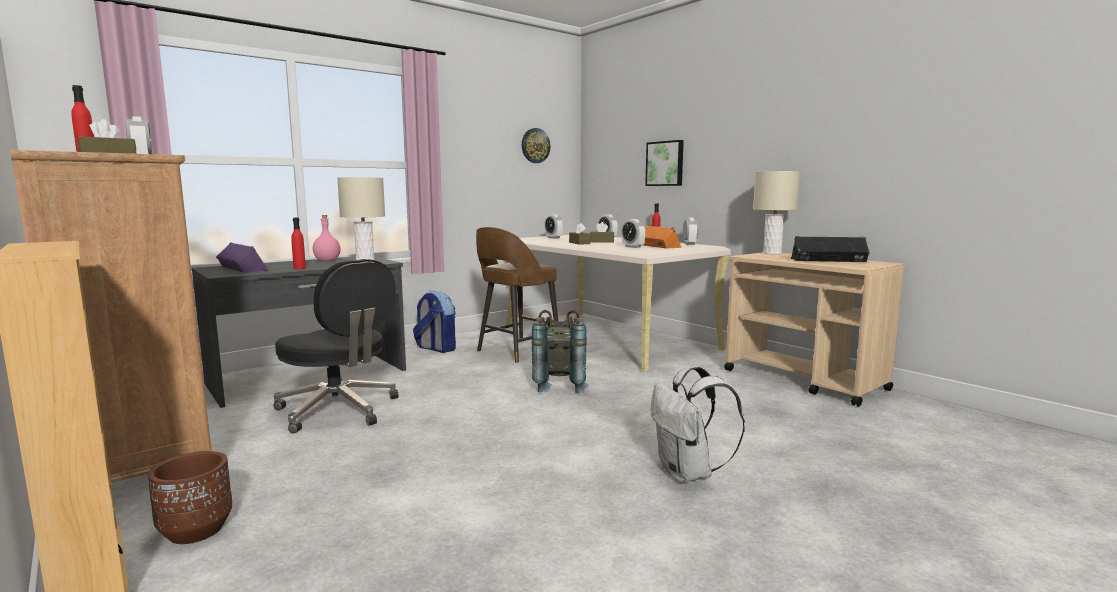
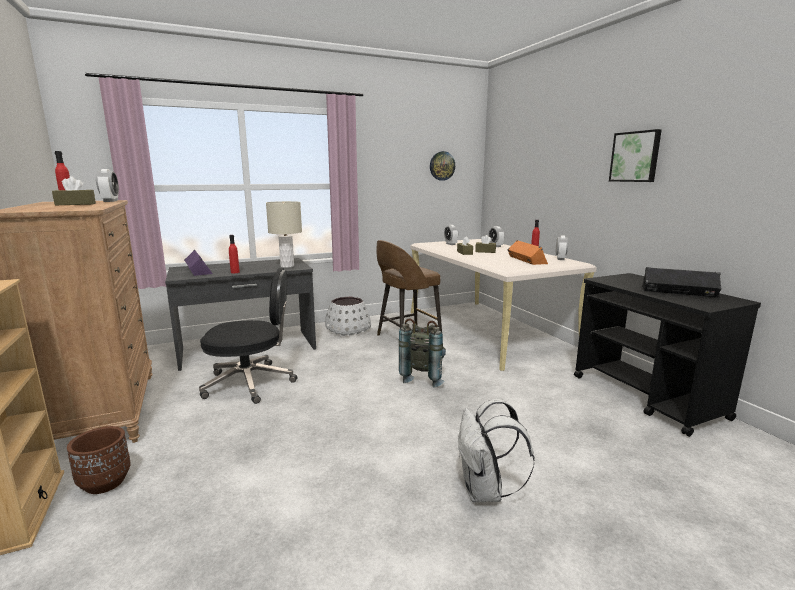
camera: 15 degrees right, 5 degrees up
black office chair [273,259,398,433] -> black office chair turned 60 degrees counterclockwise [199,268,297,404]
pink bottle [313,215,341,261] -> none
backpack [413,291,456,353] -> white planter [325,296,371,336]
alarm clock [622,219,645,248] -> none
picture [645,140,684,186] -> picture moved to [609,129,662,182]
beige cart [724,252,906,407] -> black cart [574,273,761,437]
beige table lamp [753,171,800,254] -> none

